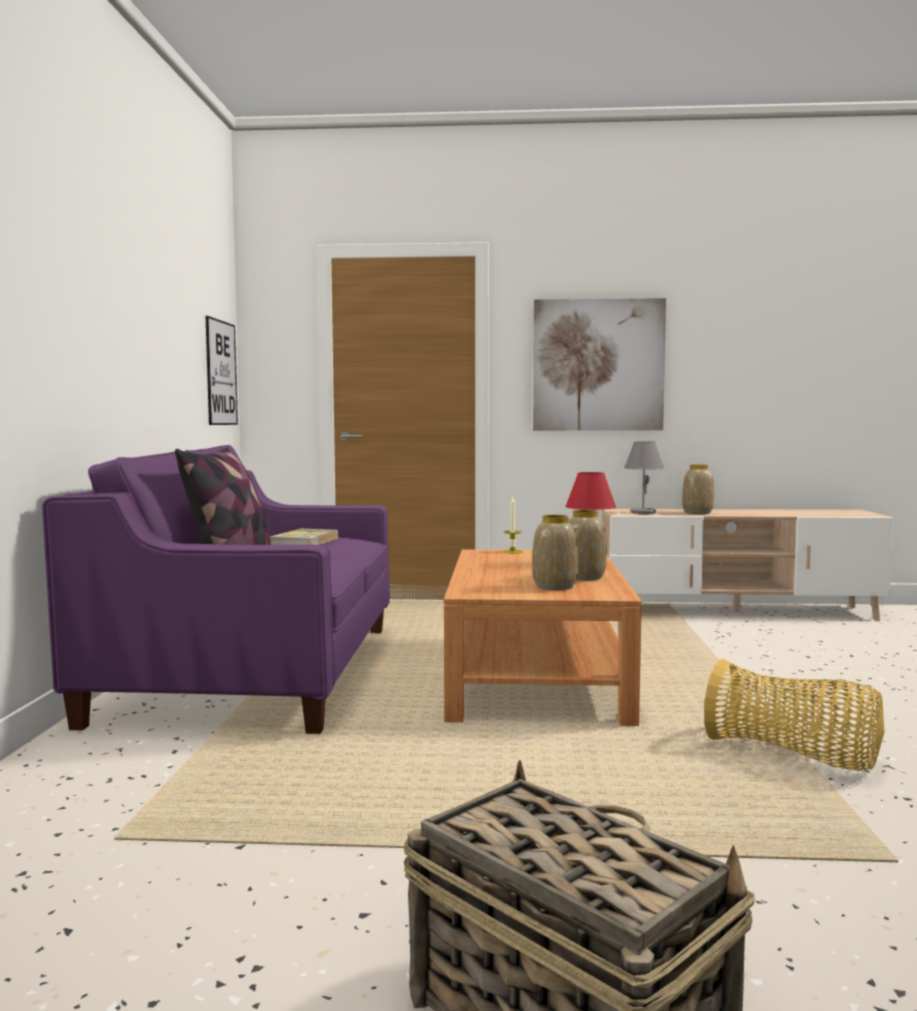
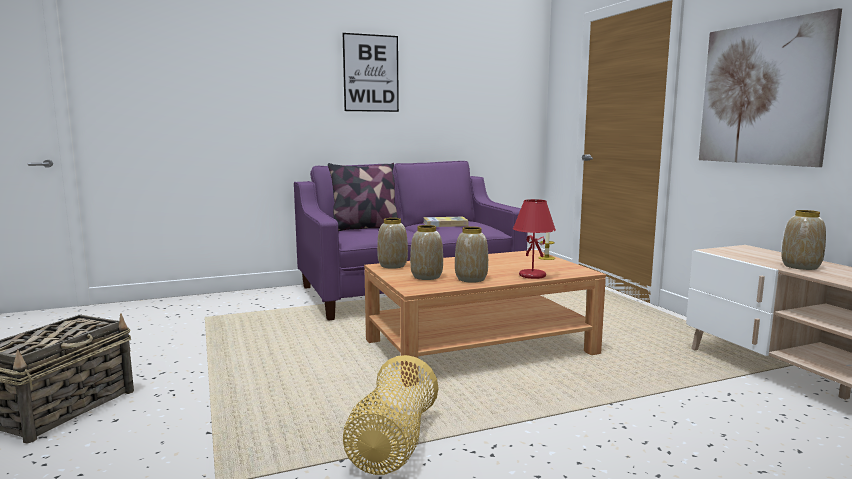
camera: 65 degrees right, 5 degrees up
picture [206,316,238,425] -> picture moved to [343,33,399,112]
grey table lamp [624,441,664,514] -> none
none -> vase [377,218,408,269]

